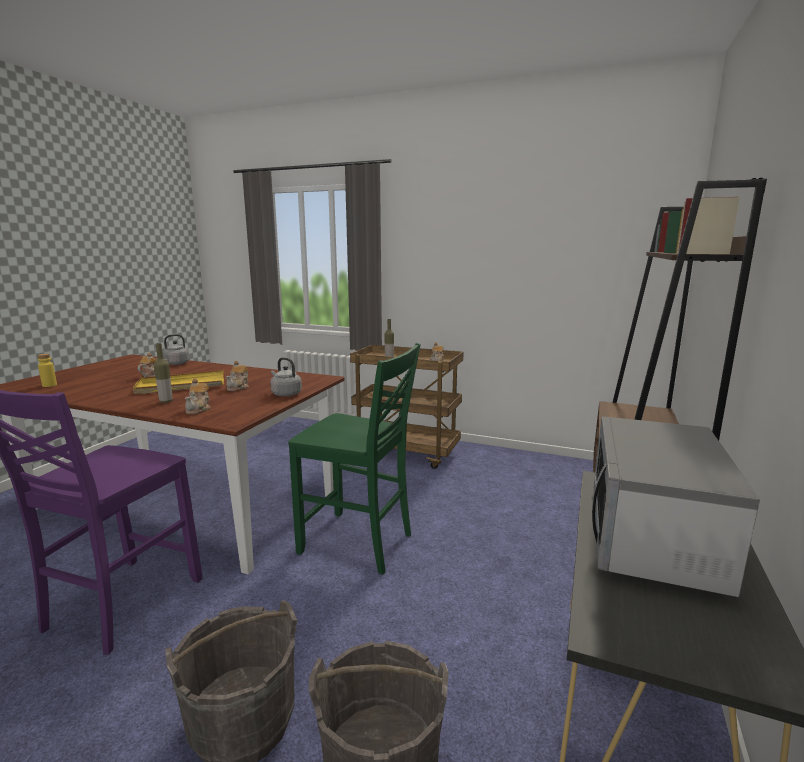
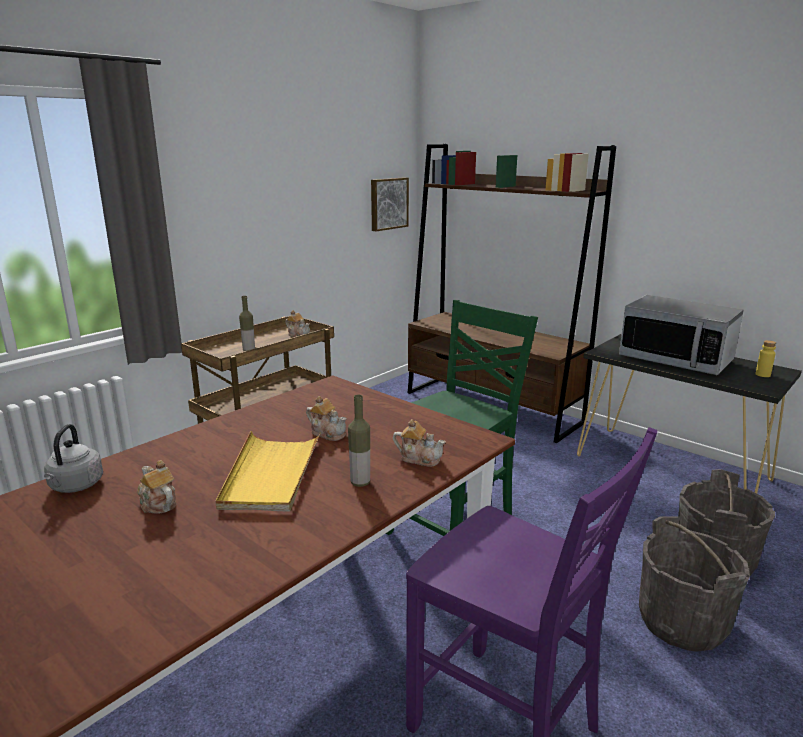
camera: 70 degrees left, 5 degrees up
yellow bottle [37,354,57,387] -> yellow bottle moved to [756,340,776,377]
grey kettle [270,357,302,397] -> none
none -> picture [371,177,409,231]

